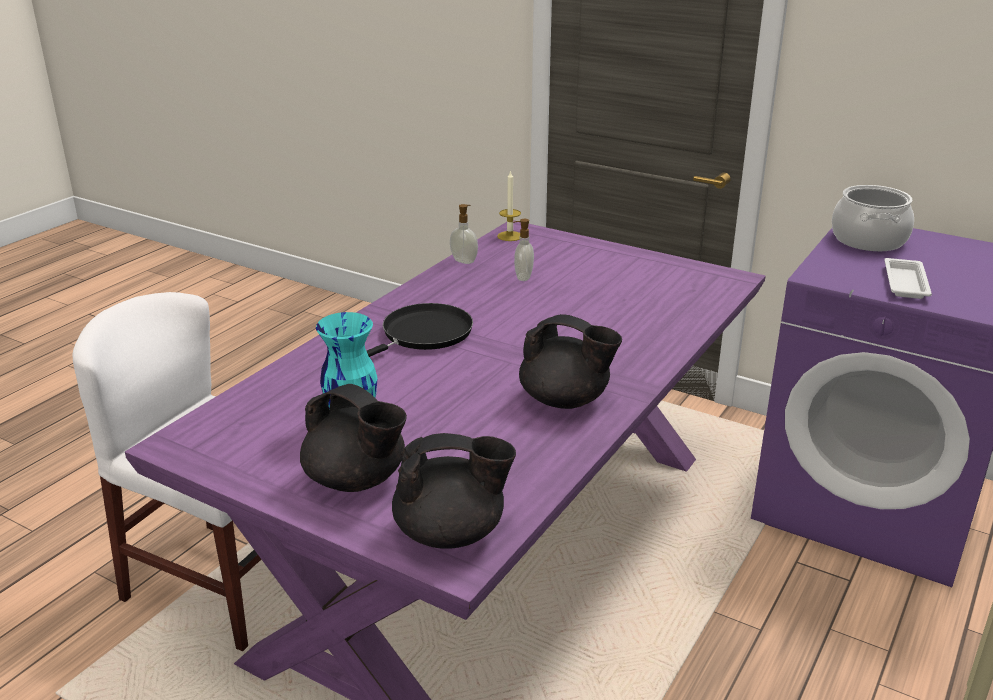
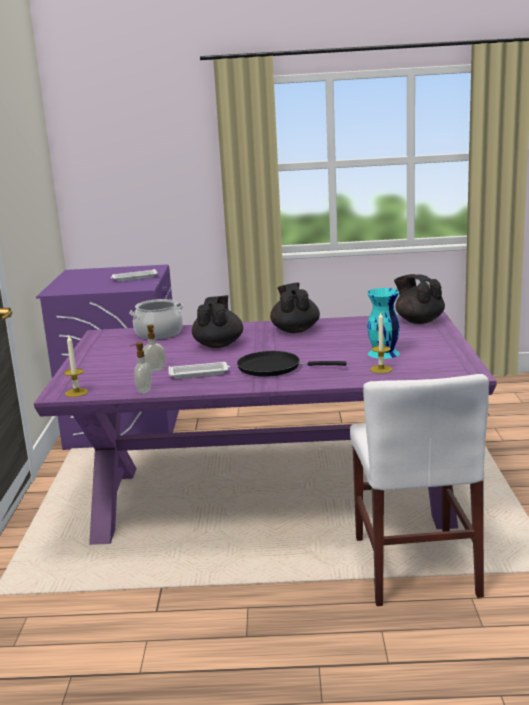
camera: 120 degrees left, 10 degrees down
black teapot [300,384,407,492] -> black teapot moved to [192,295,243,348]
cooking pot [832,185,914,251] -> cooking pot moved to [129,299,184,339]
none -> white tray [168,362,230,379]
none -> candle [370,313,392,373]

